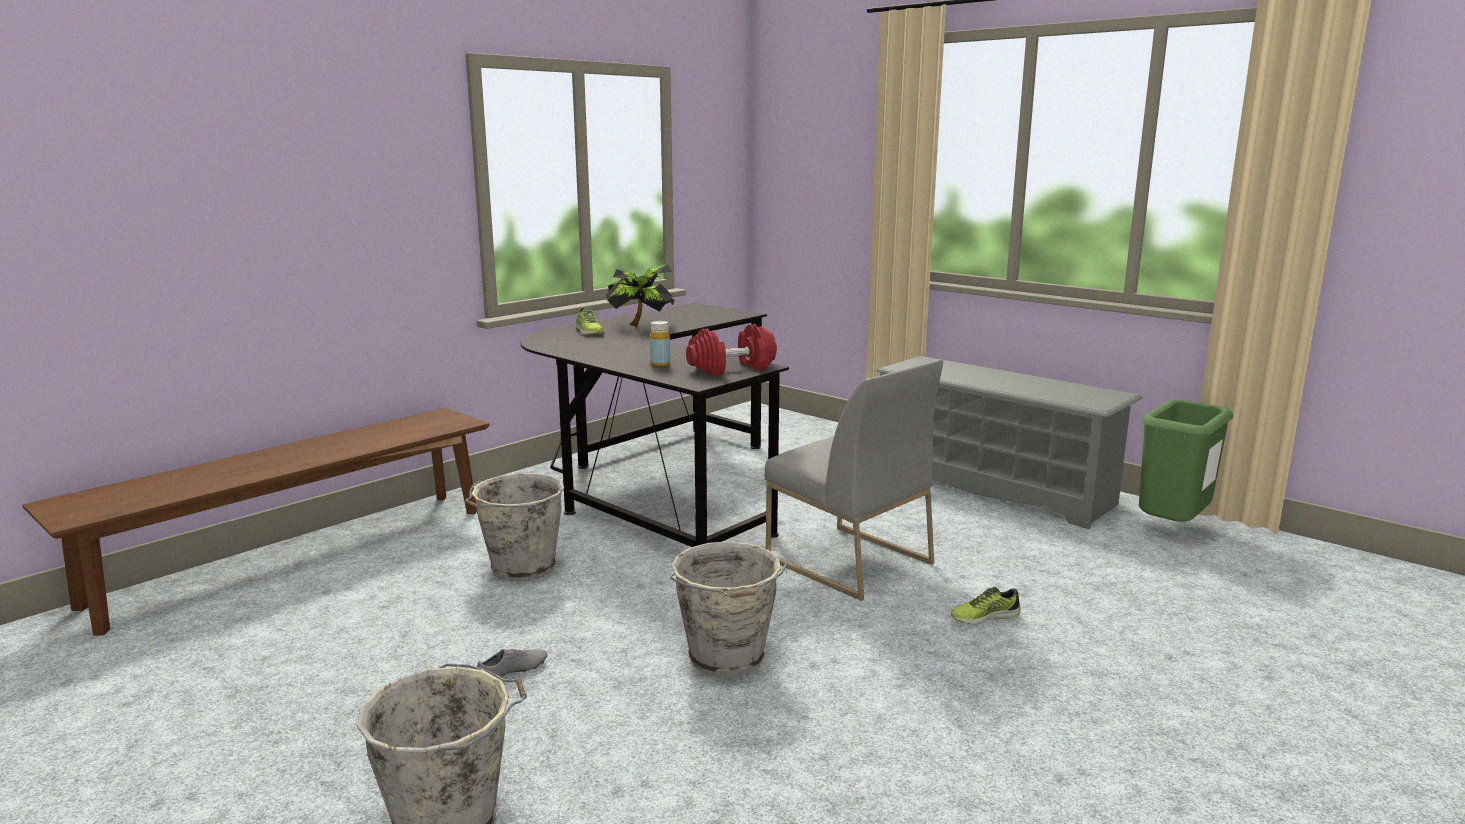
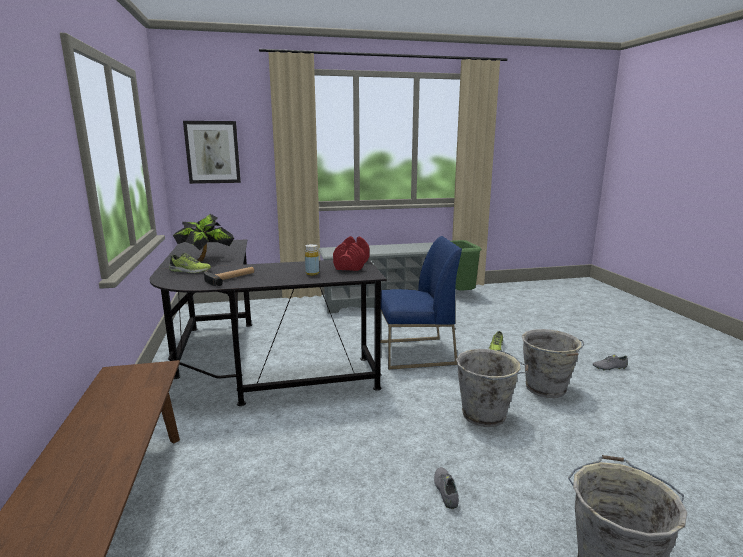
camera: 55 degrees left, 0 degrees up
grey bucket [465,473,564,581] -> grey bucket moved to [522,329,584,398]
grey chair [765,359,944,601] -> blue chair [381,236,462,370]
none -> picture [183,121,241,184]
none -> hammer [204,267,254,286]
none -> grey shoe [593,354,628,370]

